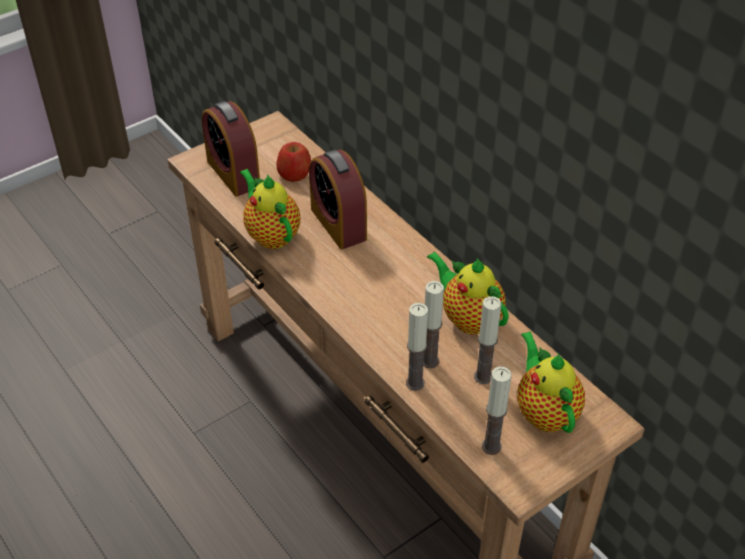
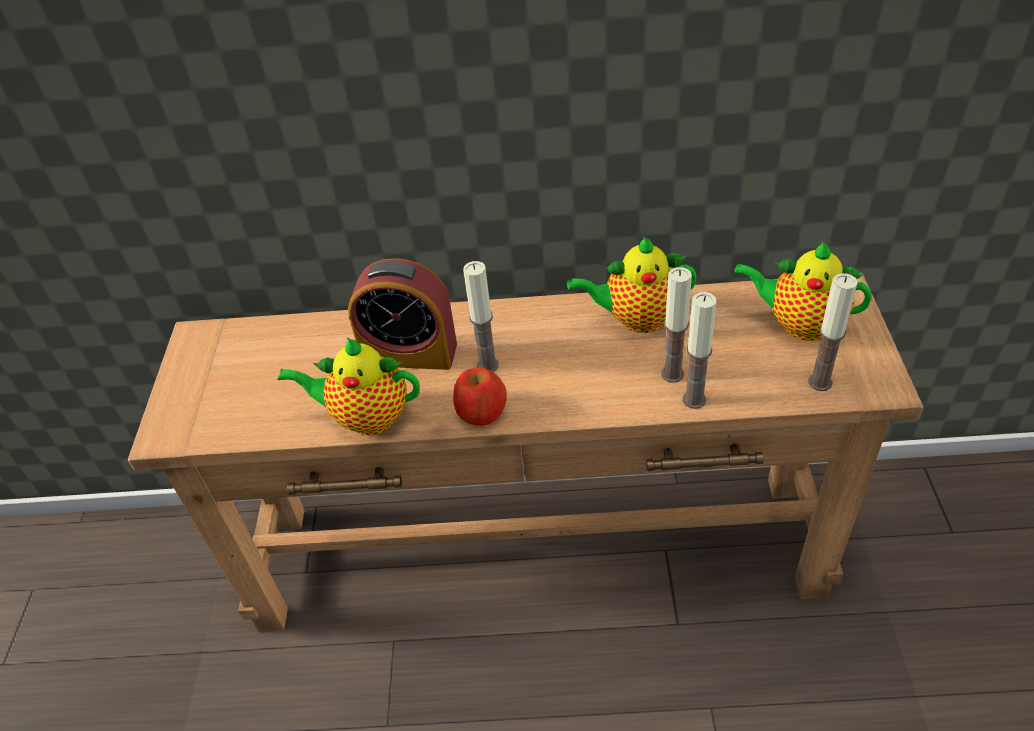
camera: 50 degrees left, 0 degrees up
alarm clock [202,101,260,196] -> none
apple [276,142,311,182] -> apple moved to [453,367,506,426]
candle [474,296,502,384] -> candle moved to [463,261,499,372]

